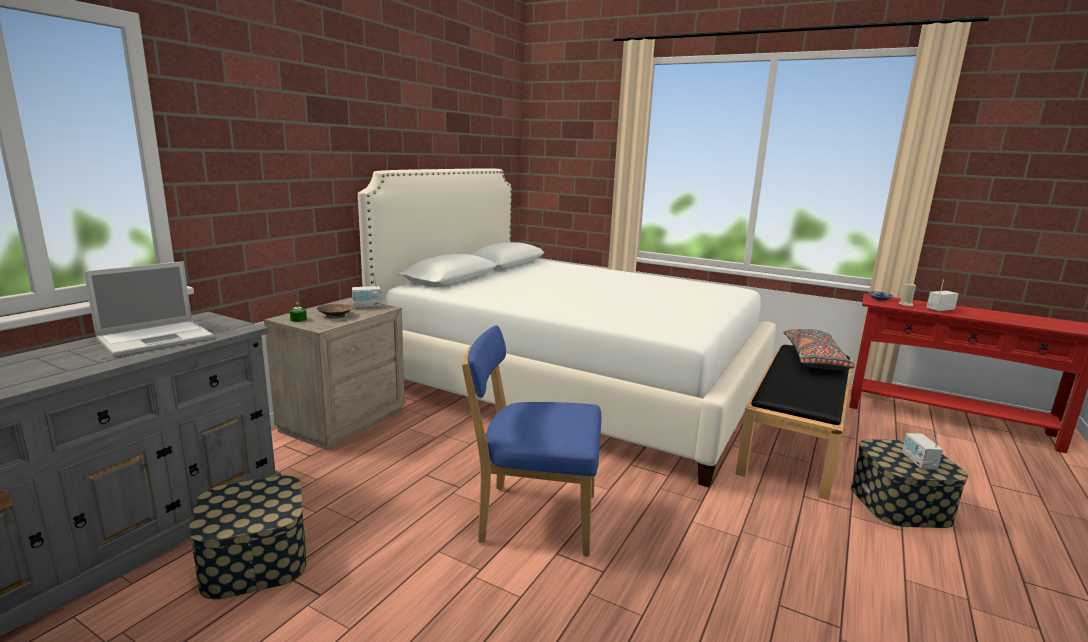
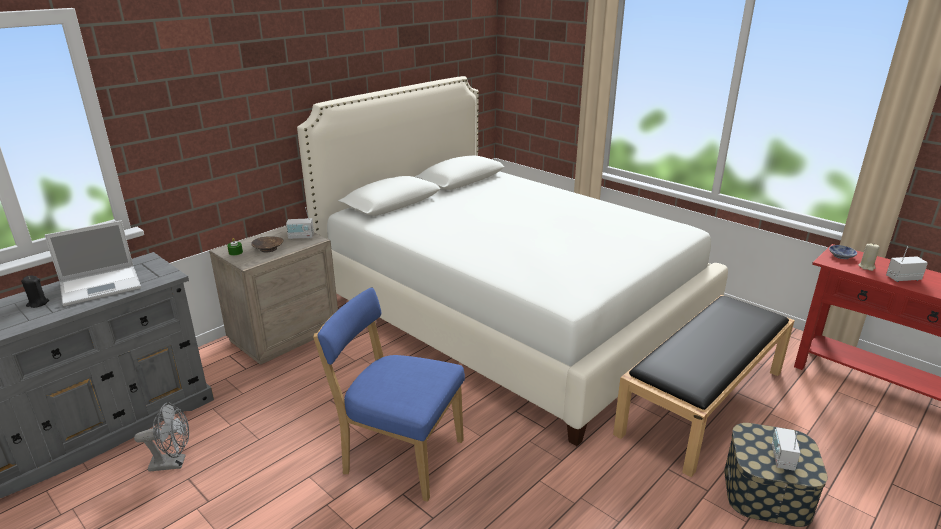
camera: 15 degrees right, 10 degrees up
storage box [188,475,306,600] -> grey fan [134,403,189,472]
grey pillow [783,329,855,370] -> none
none -> black candle [21,276,49,308]

